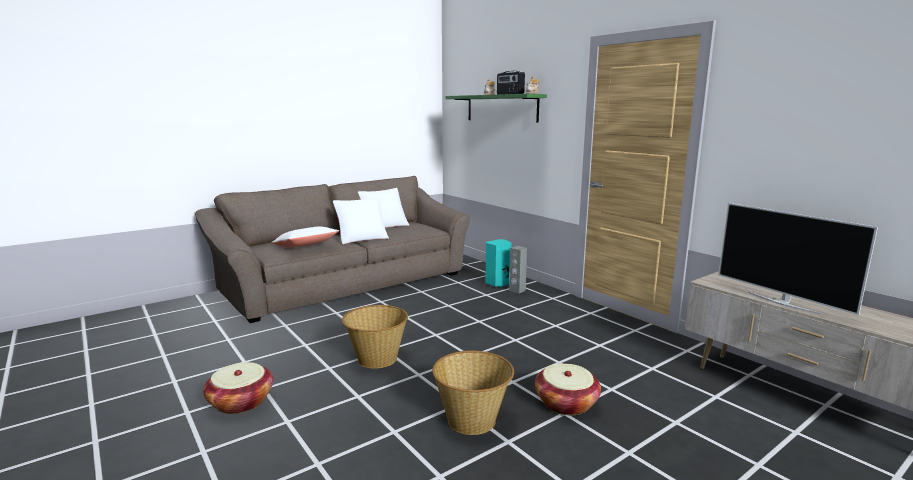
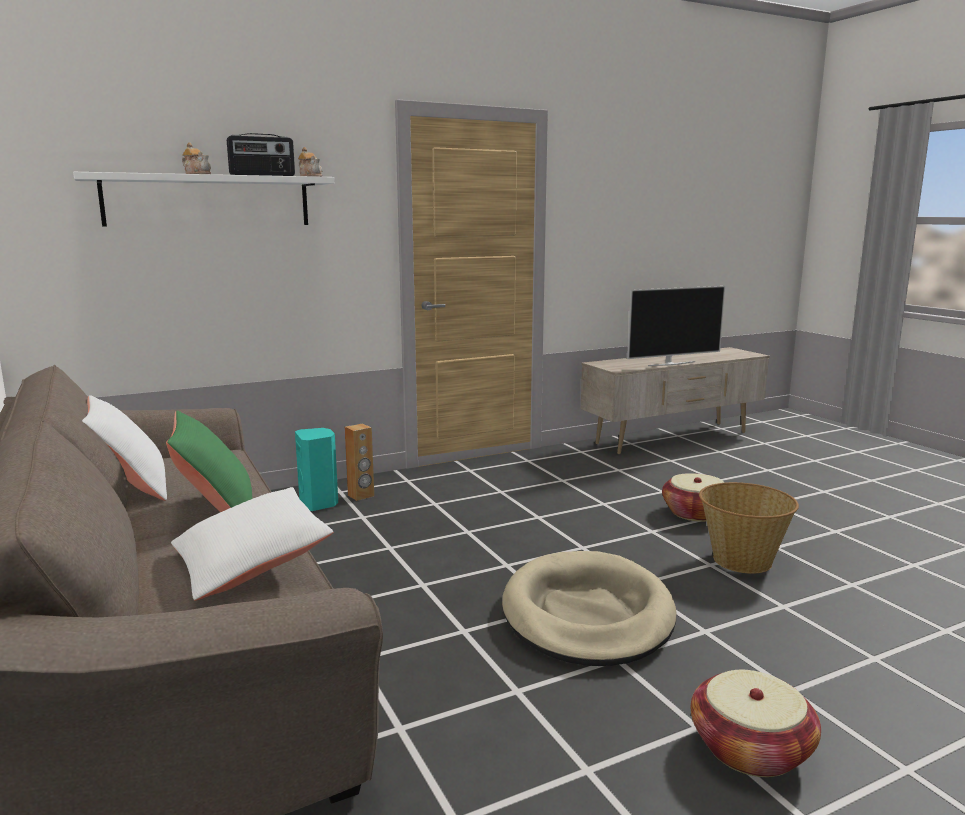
camera: 80 degrees left, 0 degrees up
white pillow [333,197,389,244] -> green pillow [166,411,252,512]
basket [342,305,408,368] -> beige dog bed [502,551,676,666]
green shelf [445,94,547,123] -> white shelf [73,172,334,227]
grey speaker [509,246,527,293] -> brown speaker [345,424,374,501]

